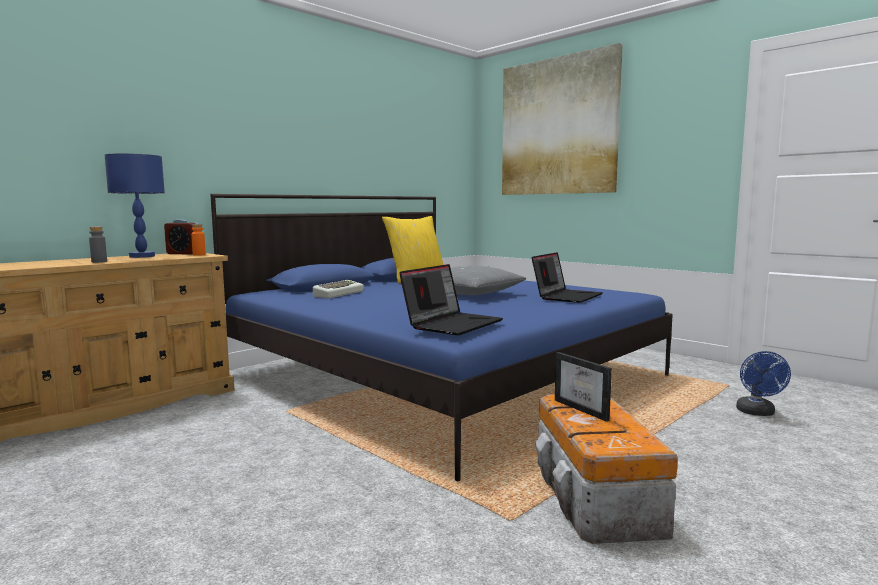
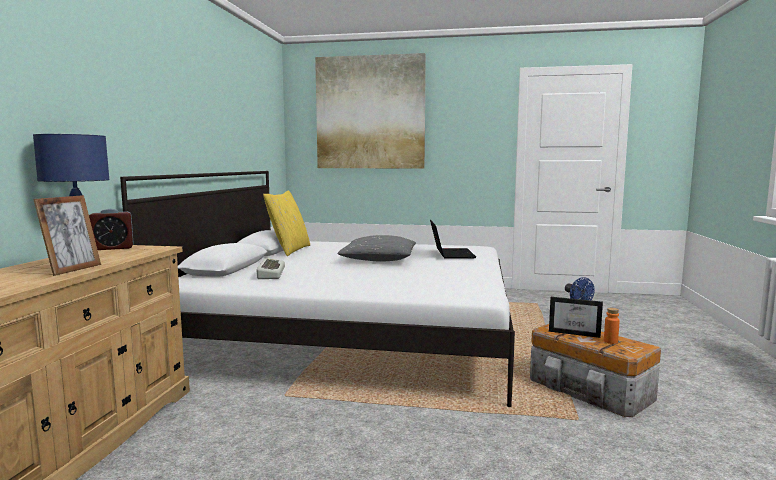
camera: 35 degrees left, 0 degrees up
grey bottle [89,227,107,263] -> picture frame [33,195,101,276]
orange bottle [191,224,206,256] -> orange bottle moved to [604,308,620,344]
blue bed [210,194,673,481] -> white bed [120,171,515,407]
laptop [399,264,503,335] -> none

